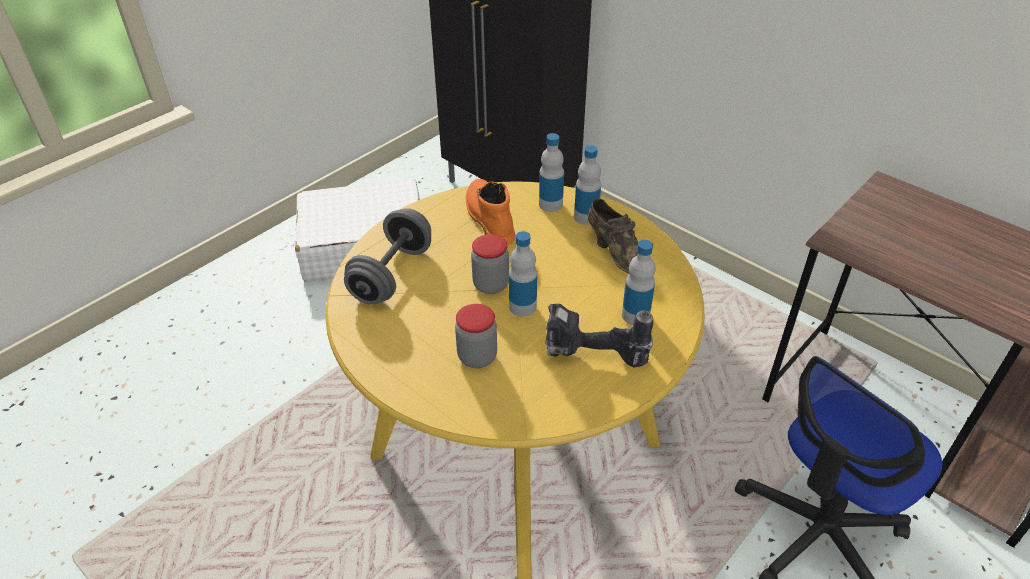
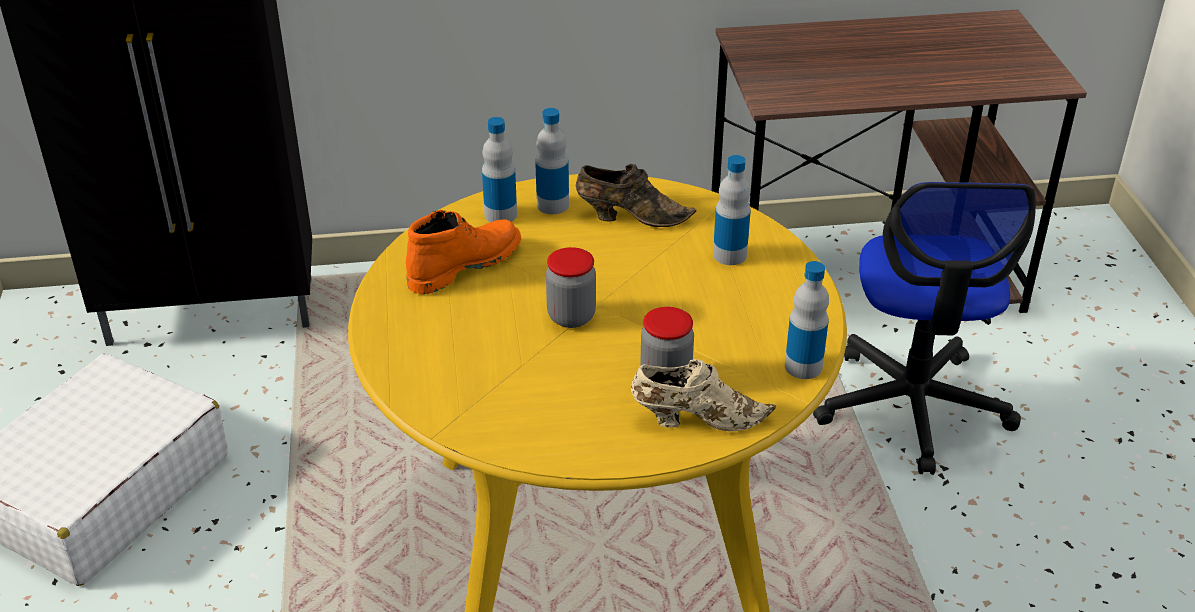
camera: 50 degrees left, 5 degrees down
grey dumbbell [344,208,431,305] -> none
orange boot [466,179,515,245] -> orange boot turned 120 degrees clockwise [406,210,521,294]
bottle [509,231,537,317] -> bottle moved to [785,261,829,379]
power drill [545,304,653,367] -> none
none -> beige shoe [631,359,776,431]

